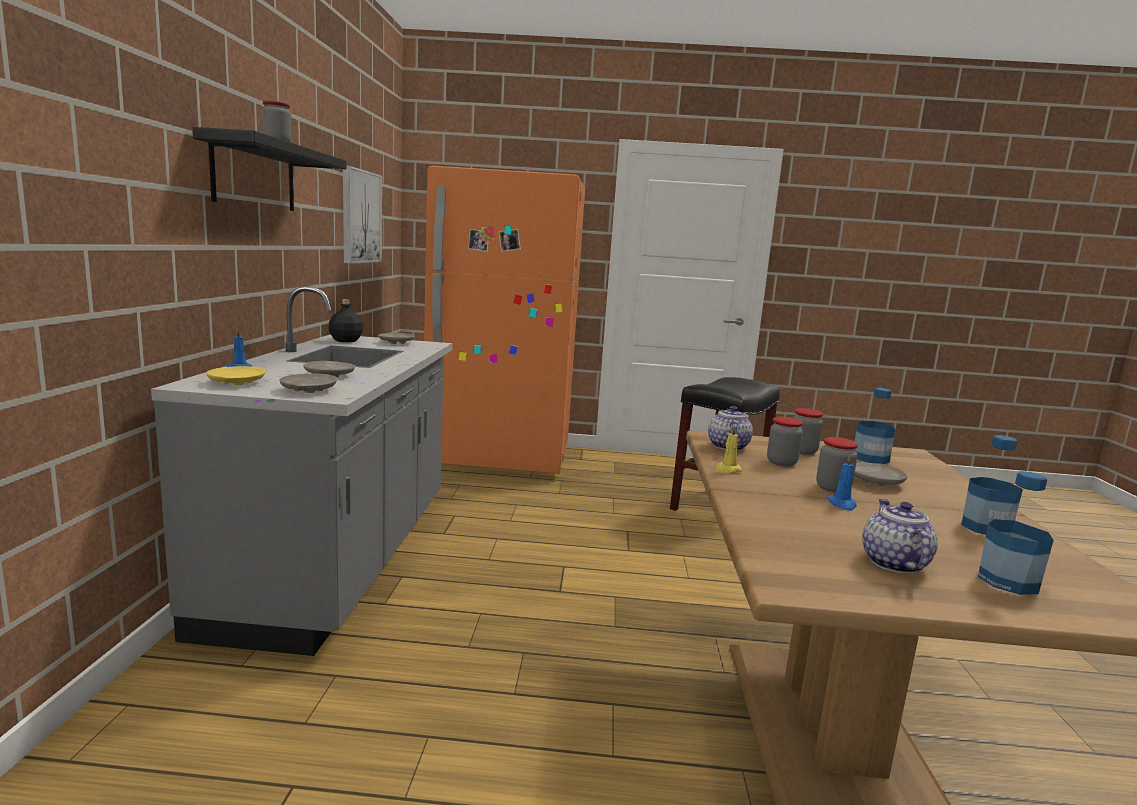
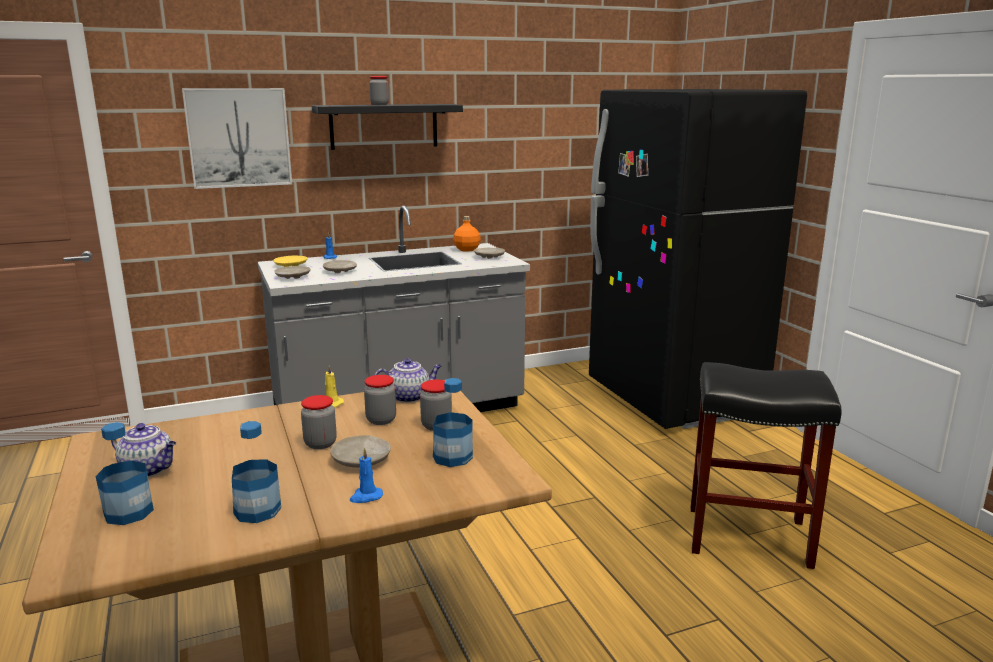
camera: 65 degrees right, 5 degrees up
black bottle [329,299,363,342] -> orange bottle [453,216,481,251]
picture [343,166,382,264] -> picture moved to [182,88,292,189]
orange fridge [424,166,585,474] -> black fridge [589,89,807,429]
blue candle [826,454,857,511] -> blue candle moved to [350,448,383,503]
teapot [862,499,938,574] -> teapot turned 45 degrees clockwise [111,423,176,477]

